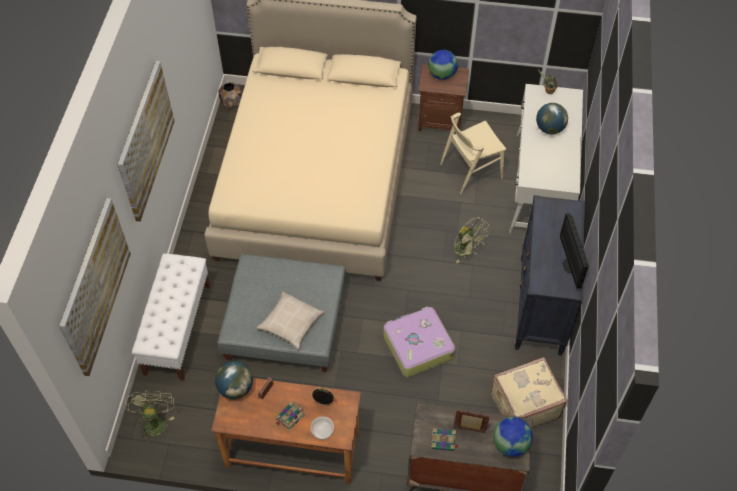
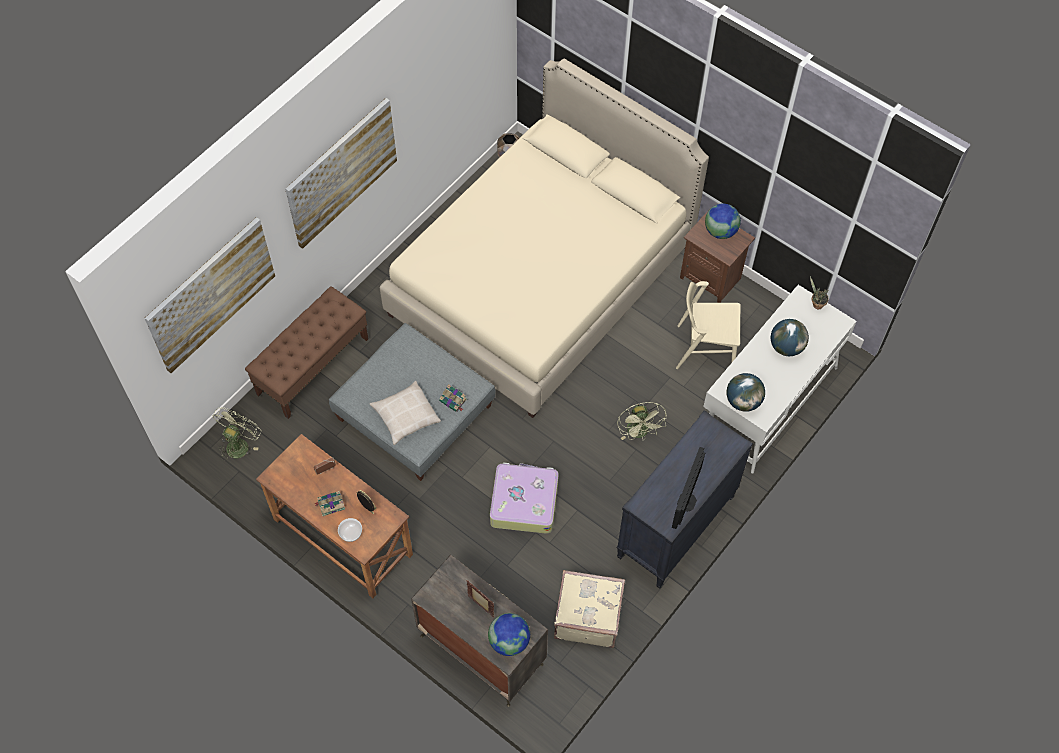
camera: 30 degrees right, 5 degrees up
white bench [132,254,210,381] -> brown bench [245,286,368,419]
globe [215,361,253,399] -> globe moved to [726,373,765,412]
book [432,428,459,451] -> book moved to [439,384,467,412]

